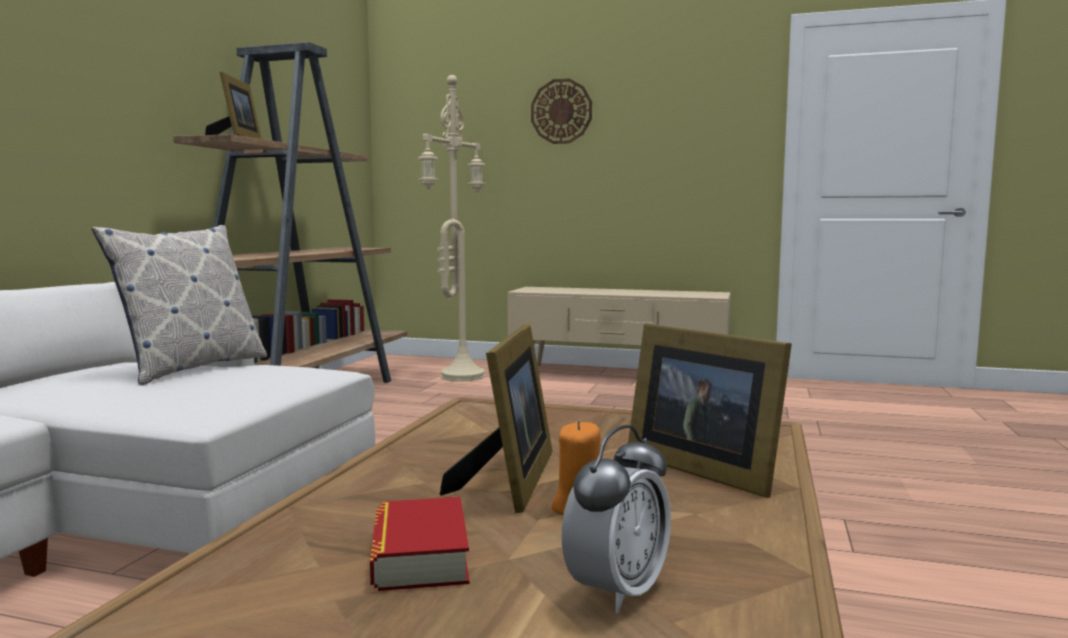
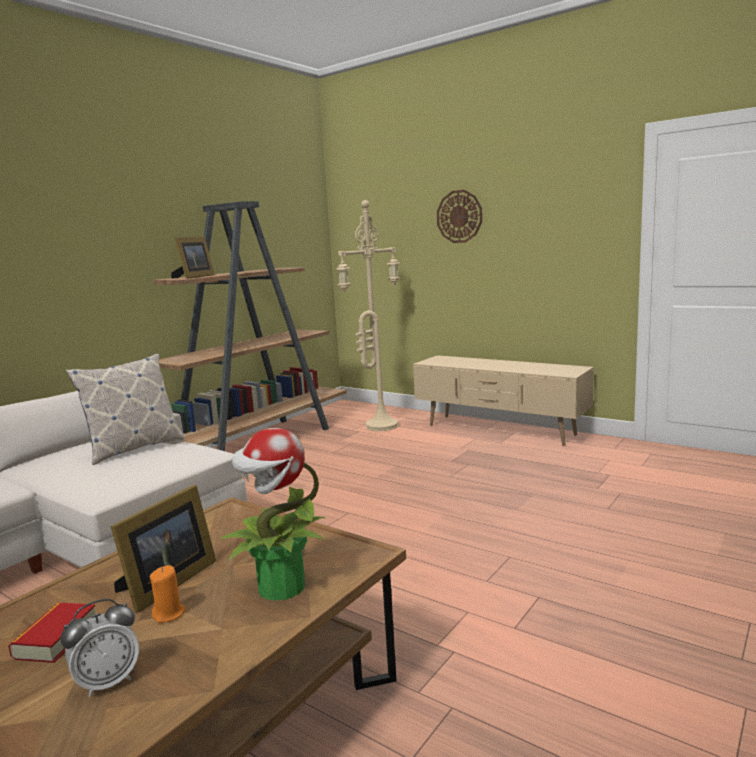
camera: 20 degrees right, 5 degrees up
picture frame [628,323,792,498] -> potted plant [220,428,325,601]

